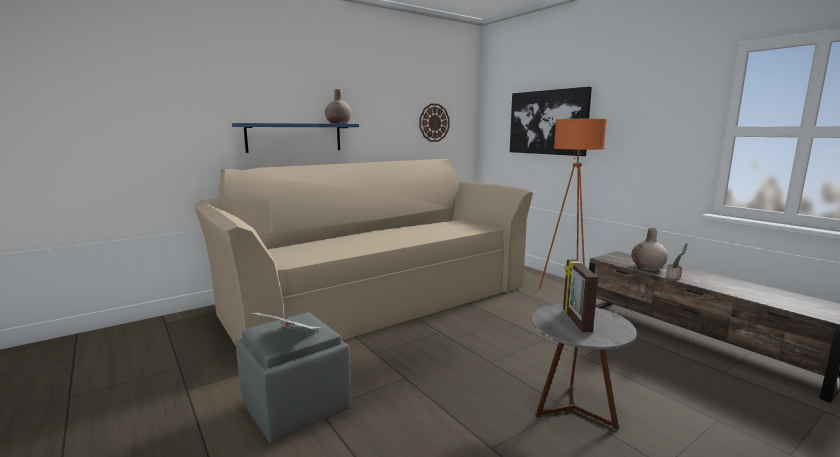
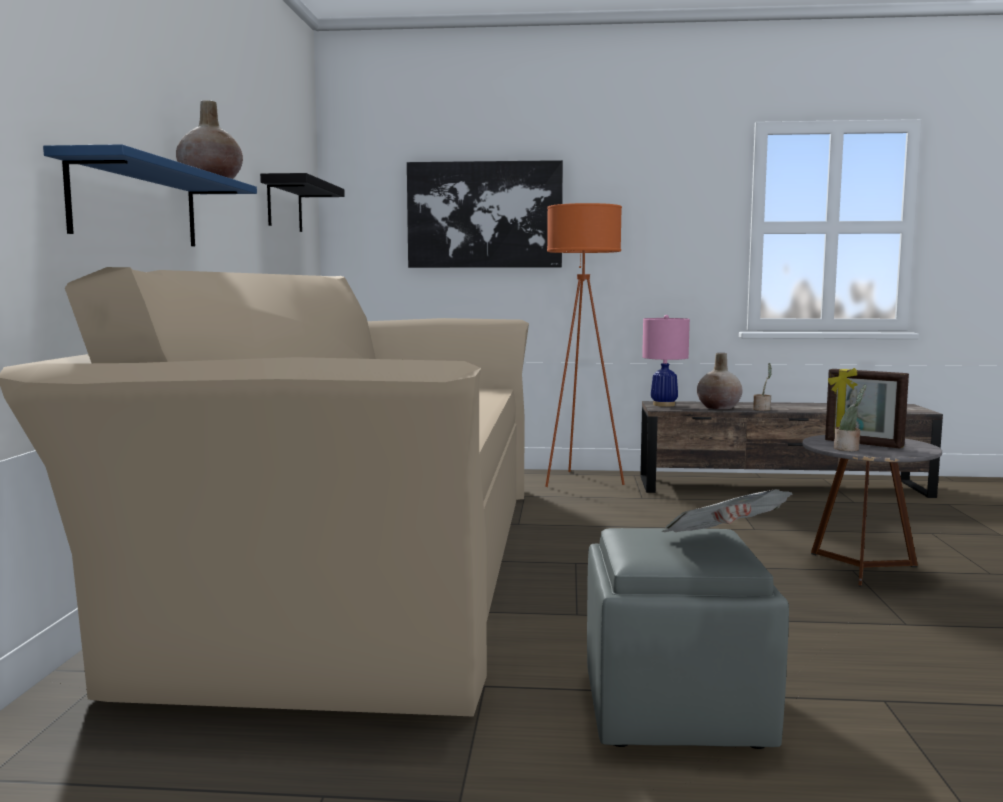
camera: 50 degrees left, 5 degrees down
wall clock [420,104,449,142] -> black shelf [260,173,345,232]
none -> pink table lamp [642,315,690,407]
none -> potted plant [834,385,867,451]

